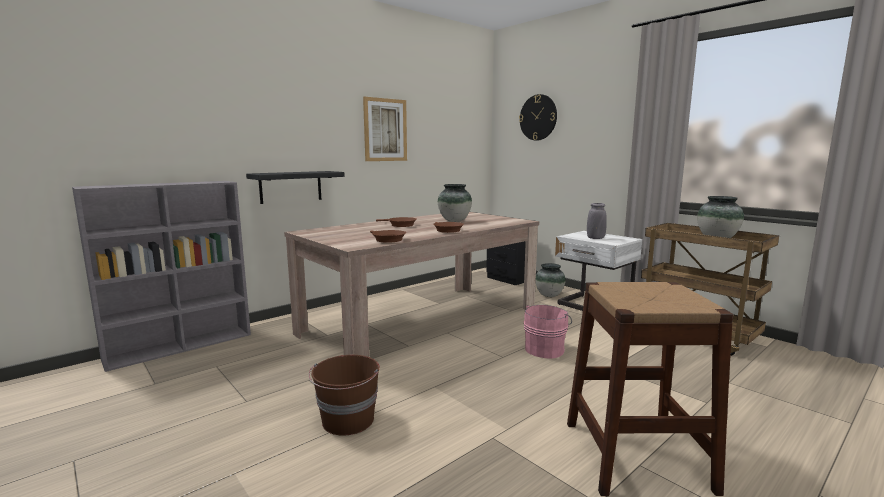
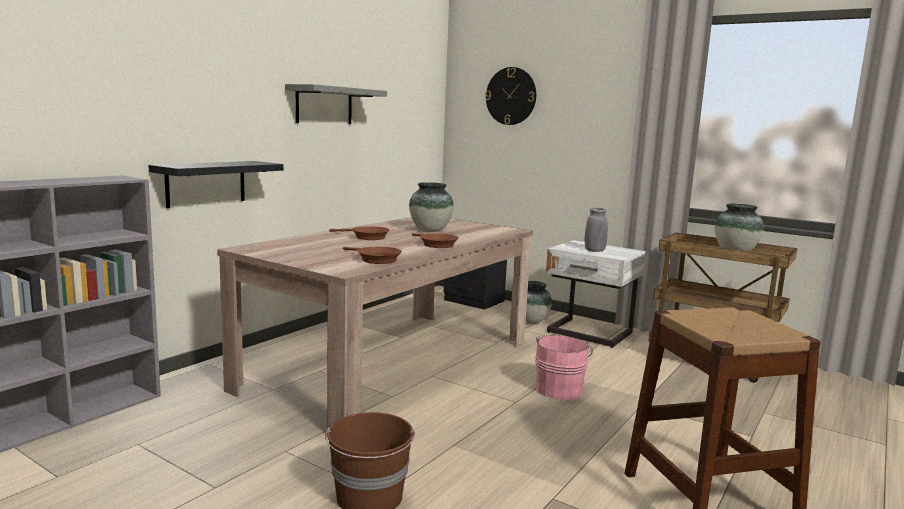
camera: 15 degrees left, 0 degrees up
picture [363,97,407,161] -> grey shelf [285,84,387,124]

